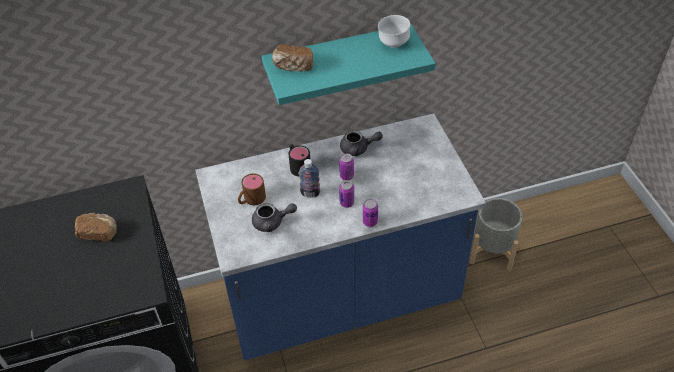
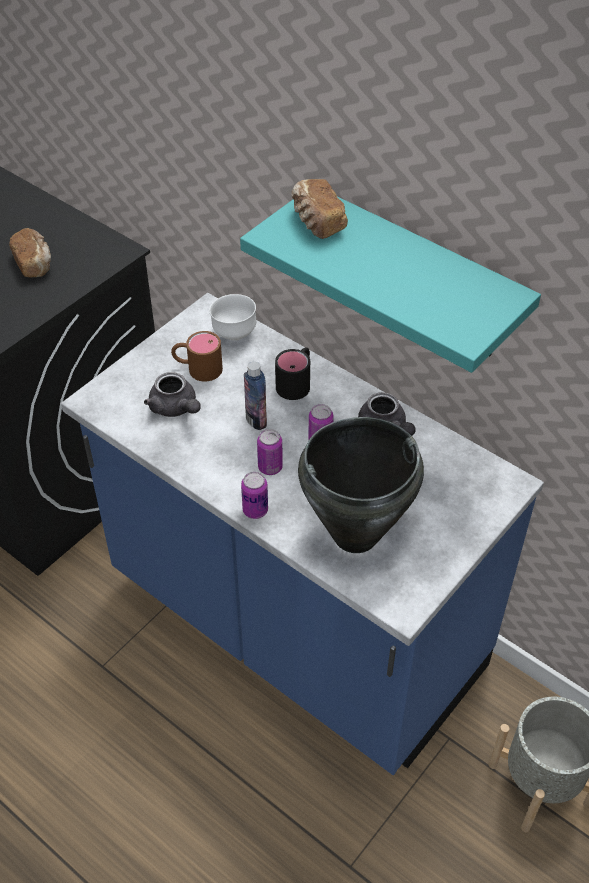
camera: 55 degrees right, 0 degrees up
white bowl [378,15,410,48] -> white bowl moved to [209,294,256,341]
none -> black cooking pot [298,417,424,553]

